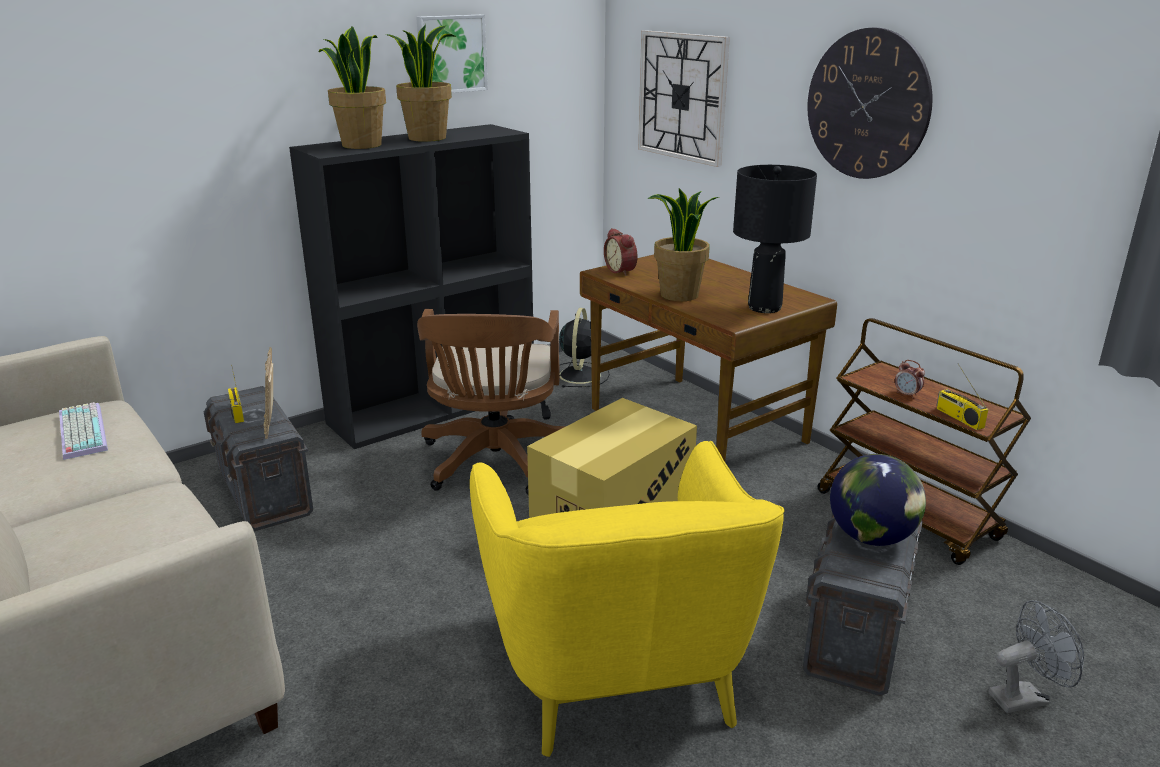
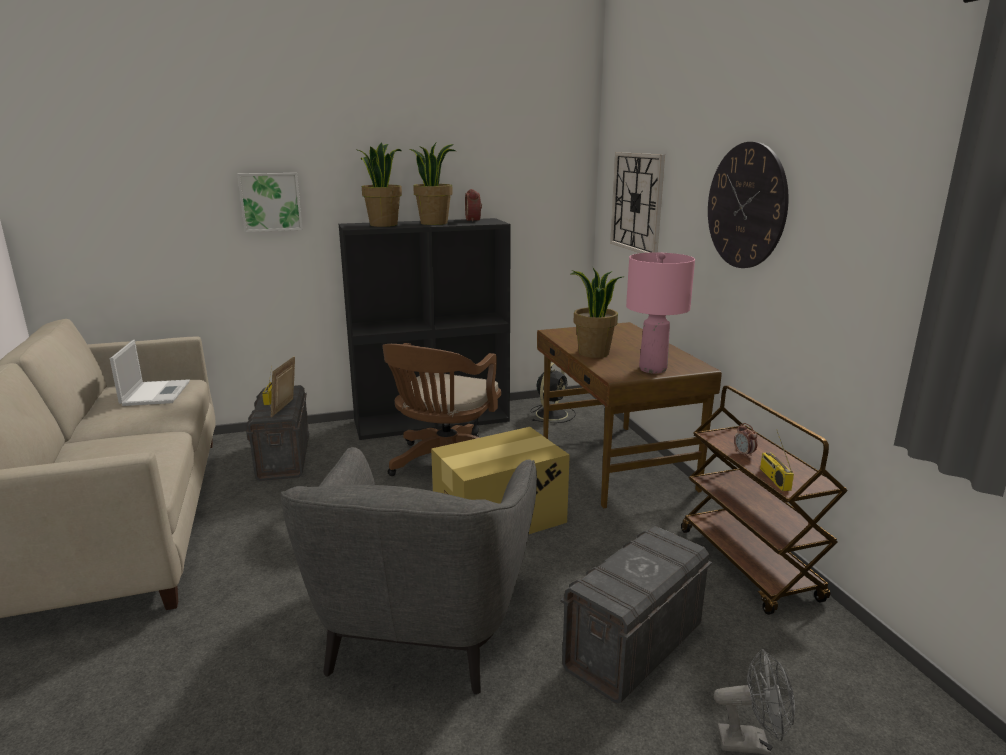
camera: 20 degrees right, 5 degrees down
keyboard [59,402,108,460] -> laptop [110,340,190,406]
picture [416,15,488,93] -> picture moved to [237,173,303,232]
yellow armchair [470,441,785,757] -> grey armchair [281,447,537,694]
alarm clock [604,228,638,276] -> alarm clock moved to [465,189,482,222]
black table lamp [733,165,817,313] -> pink table lamp [626,252,695,374]
globe [830,454,926,546] -> none

